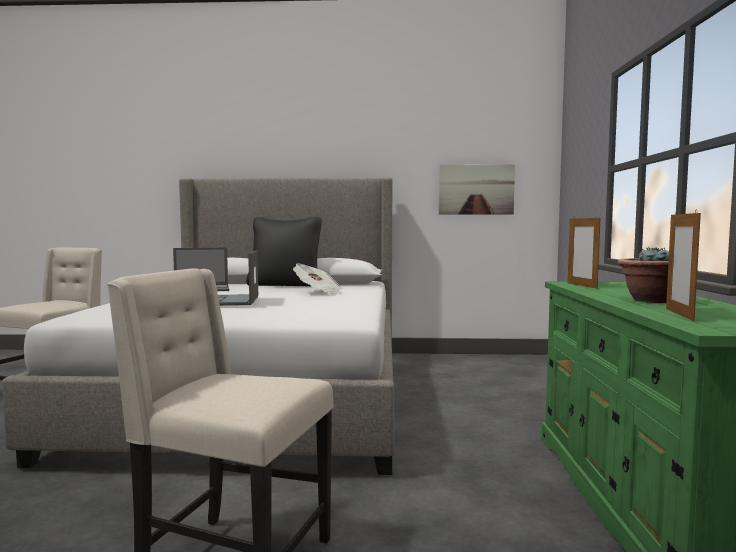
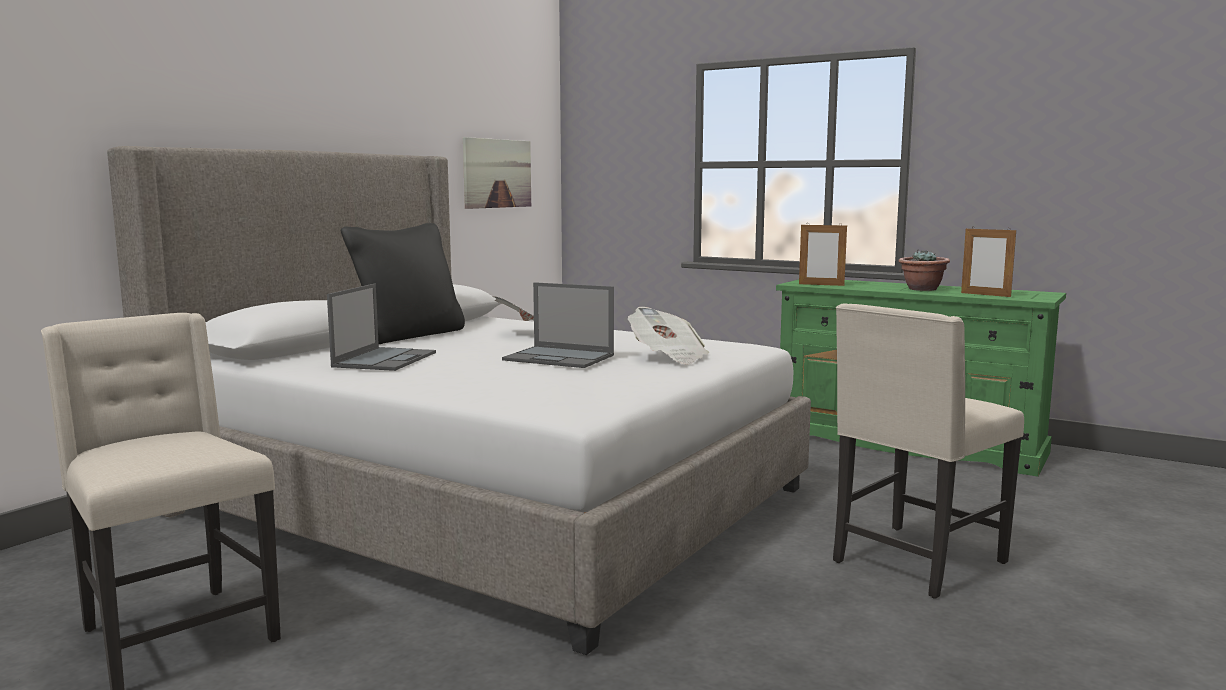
camera: 60 degrees left, 5 degrees up
none -> newspaper [628,307,709,365]

